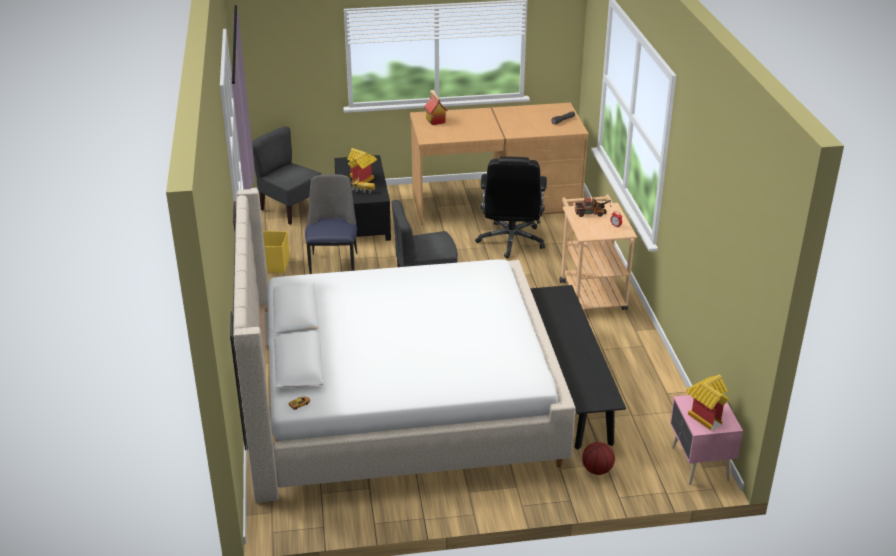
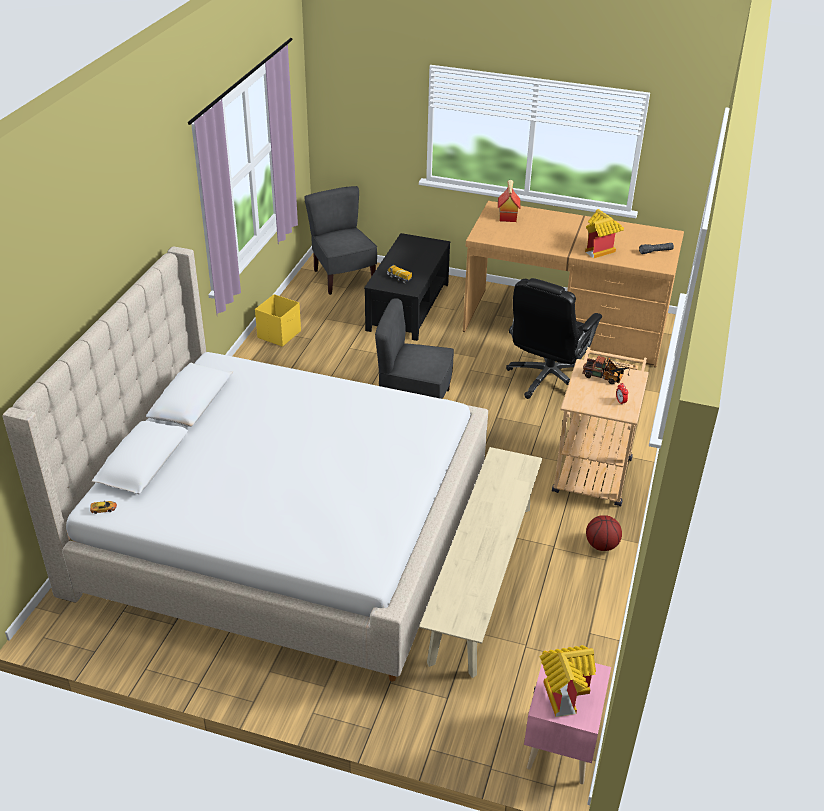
camera: 25 degrees right, 5 degrees up
chair [305,174,357,274] -> none
toy house [347,148,377,184] -> toy house moved to [585,209,624,258]
black bench [530,285,626,450] -> beige bench [419,447,542,678]
basketball [582,442,615,475] -> basketball moved to [586,515,622,551]

